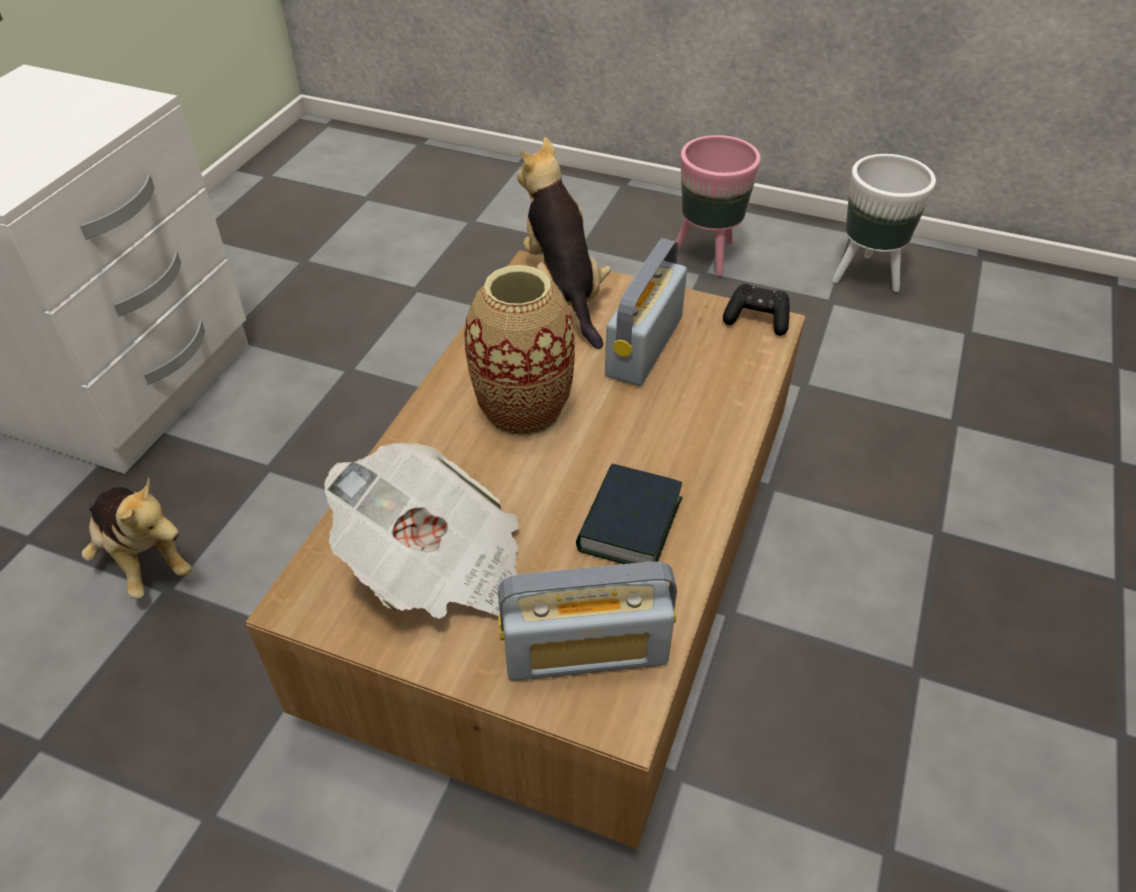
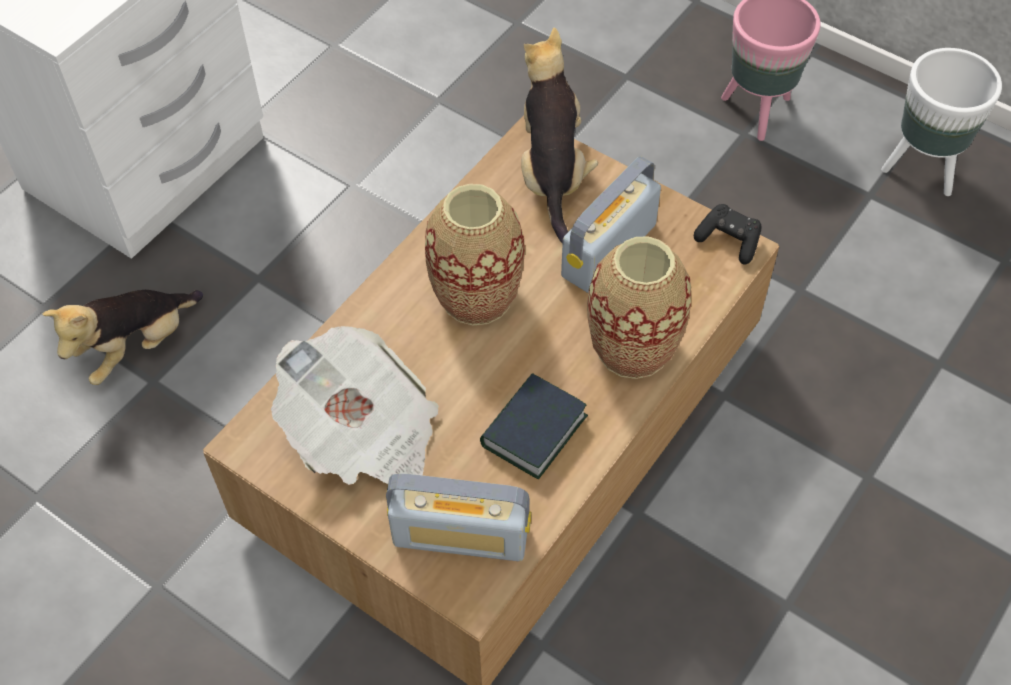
camera: 15 degrees right, 10 degrees up
plush toy [82,477,192,599] -> plush toy turned 75 degrees clockwise [42,290,203,385]
none -> vase [587,237,691,379]

